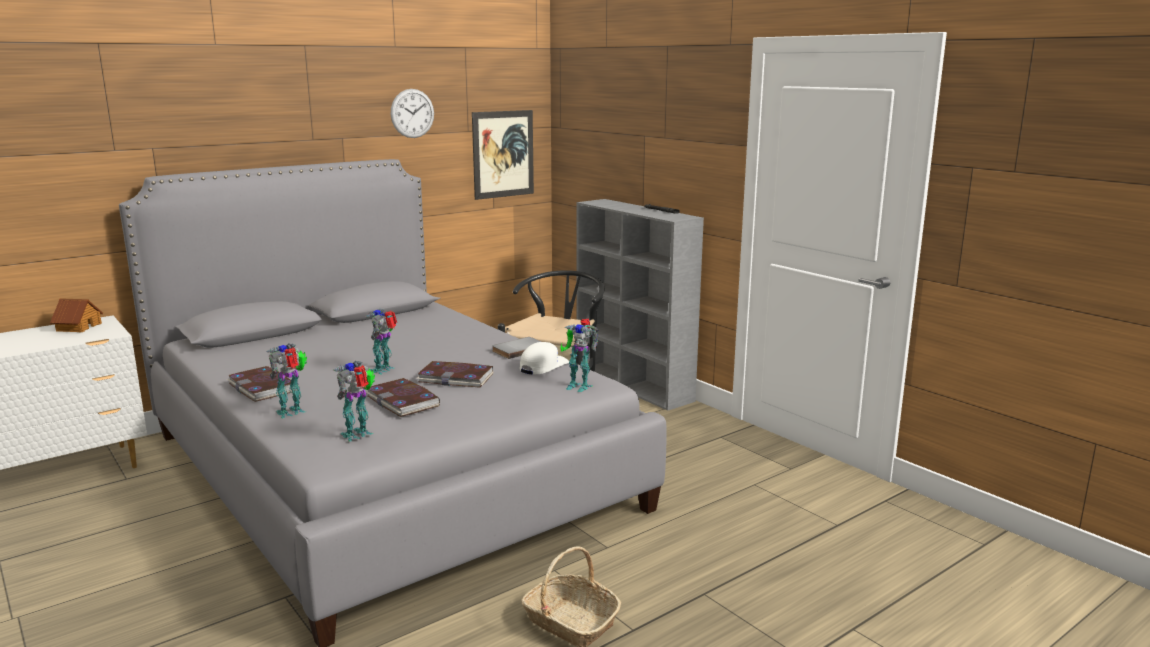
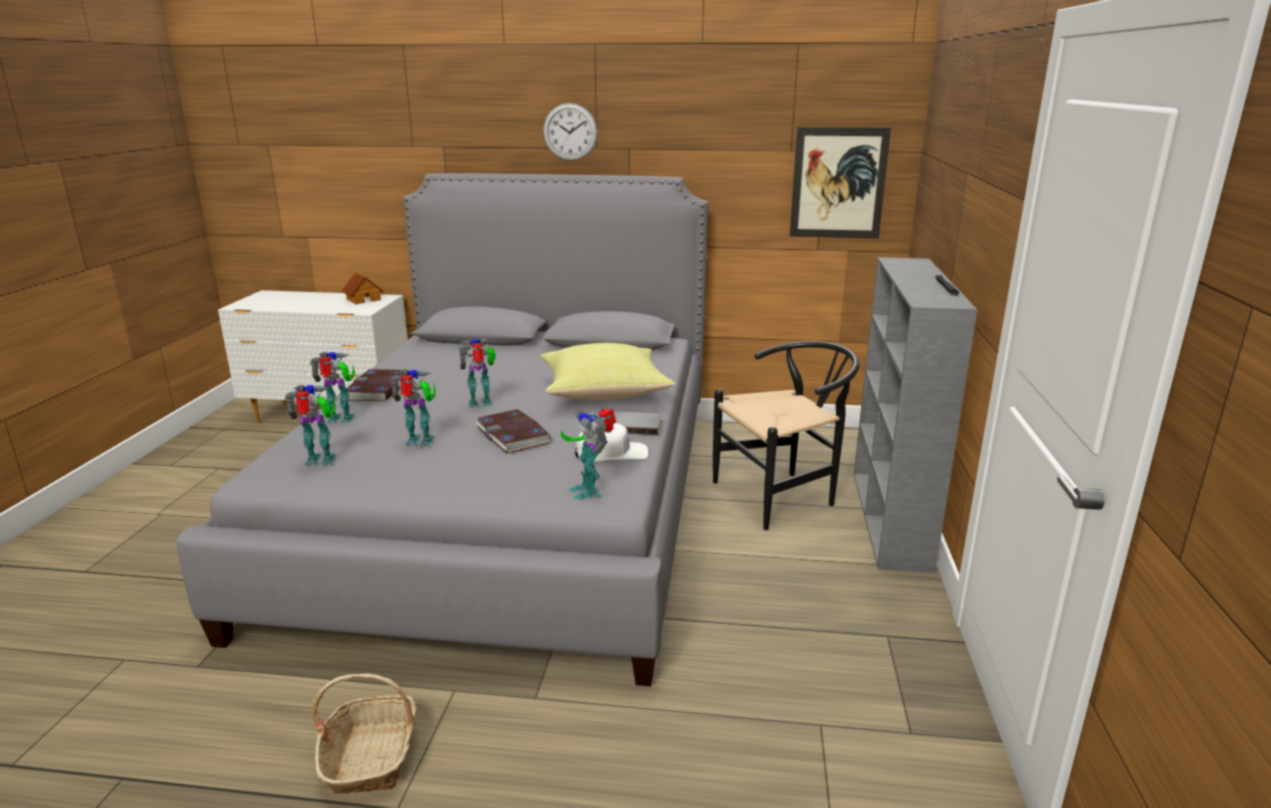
camera: 45 degrees right, 5 degrees up
book [366,378,440,417] -> toy robot [390,369,436,446]
wall clock [391,89,434,138] -> wall clock moved to [543,103,598,161]
none -> yellow pillow [541,343,676,400]

